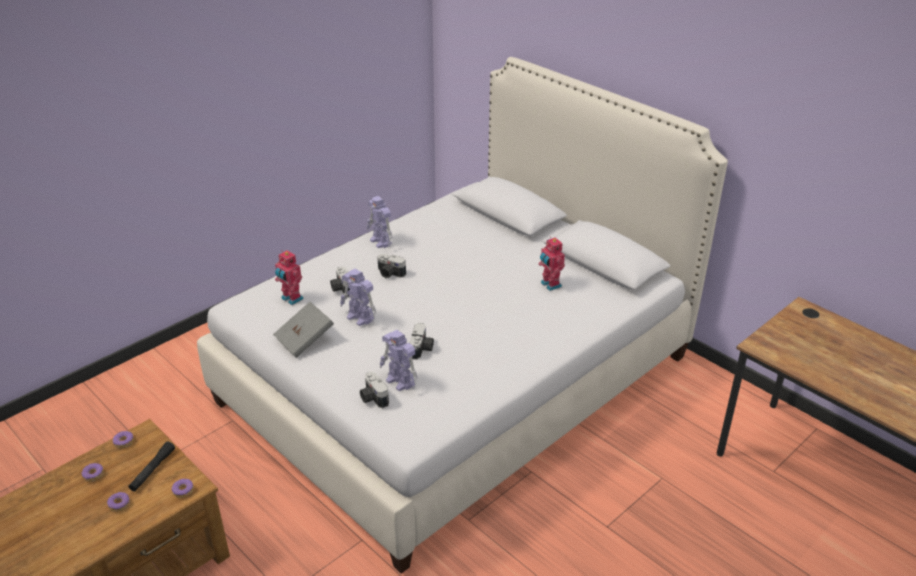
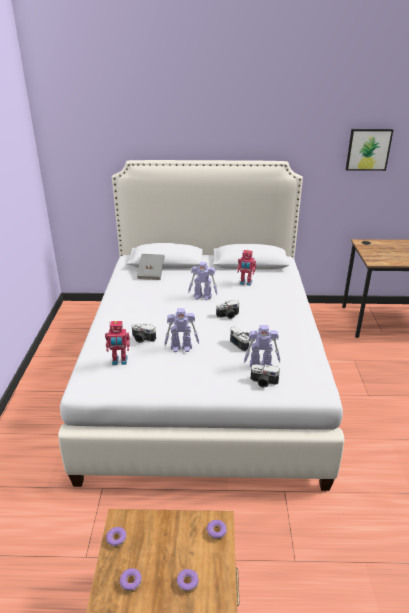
camera: 45 degrees left, 5 degrees down
black flashlight [129,441,175,491] -> none
grey book [273,302,334,358] -> grey book moved to [137,254,165,280]
toy robot [367,196,393,248] -> toy robot moved to [188,262,218,300]
camera [377,254,406,278] -> camera moved to [216,300,239,319]
none -> picture [346,129,393,171]

